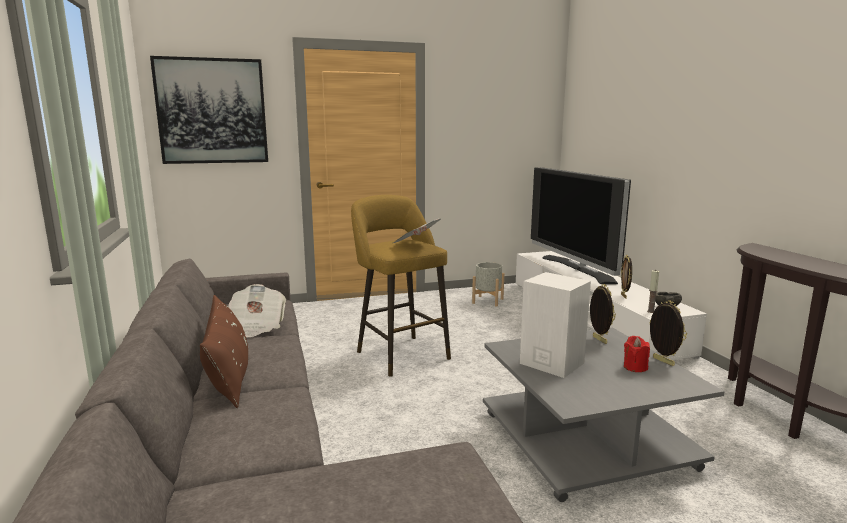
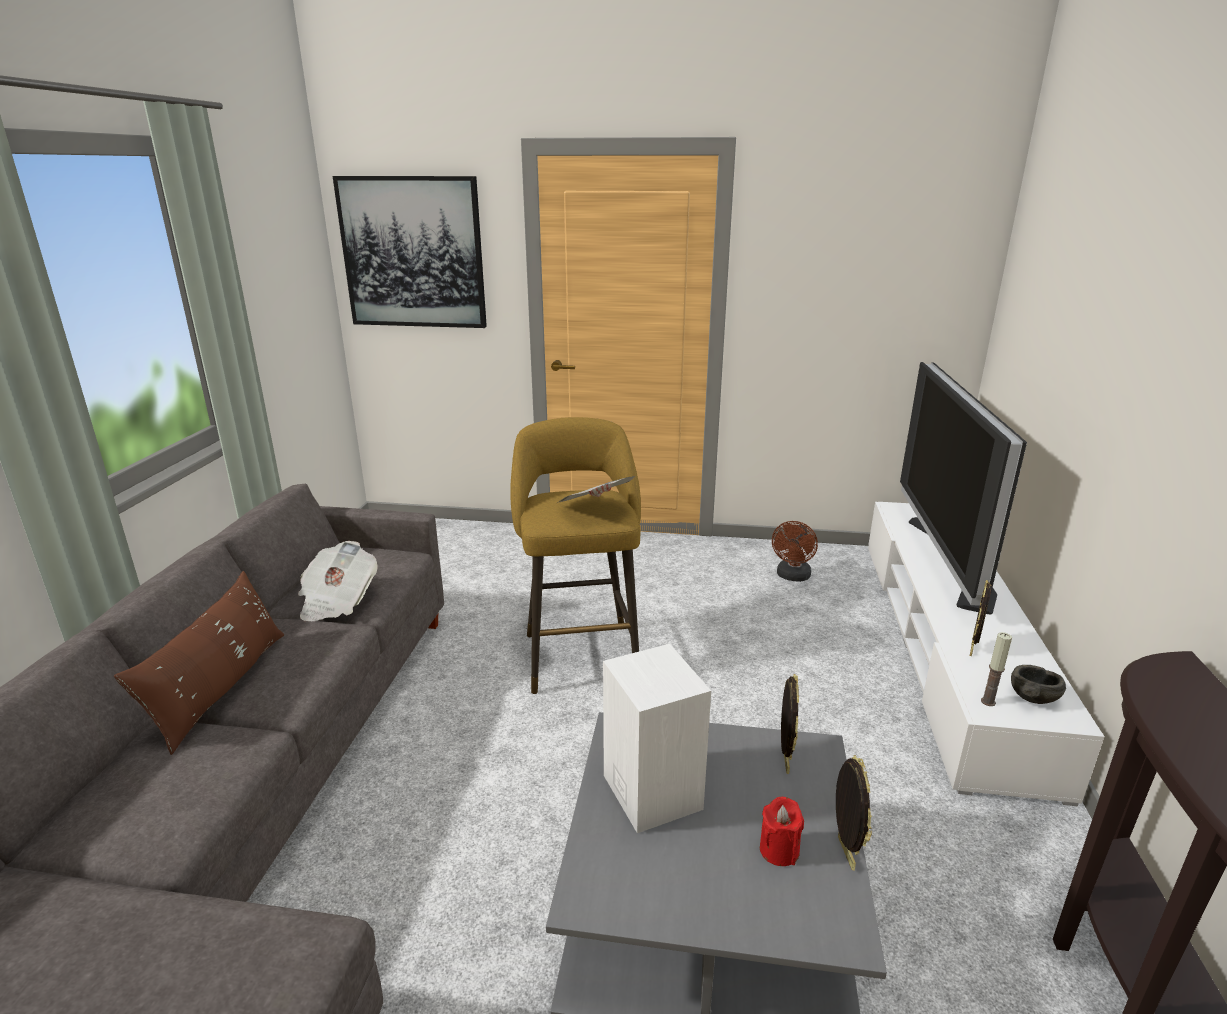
camera: 25 degrees right, 10 degrees up
grey planter [472,262,504,307] -> brown fan [772,521,818,582]

